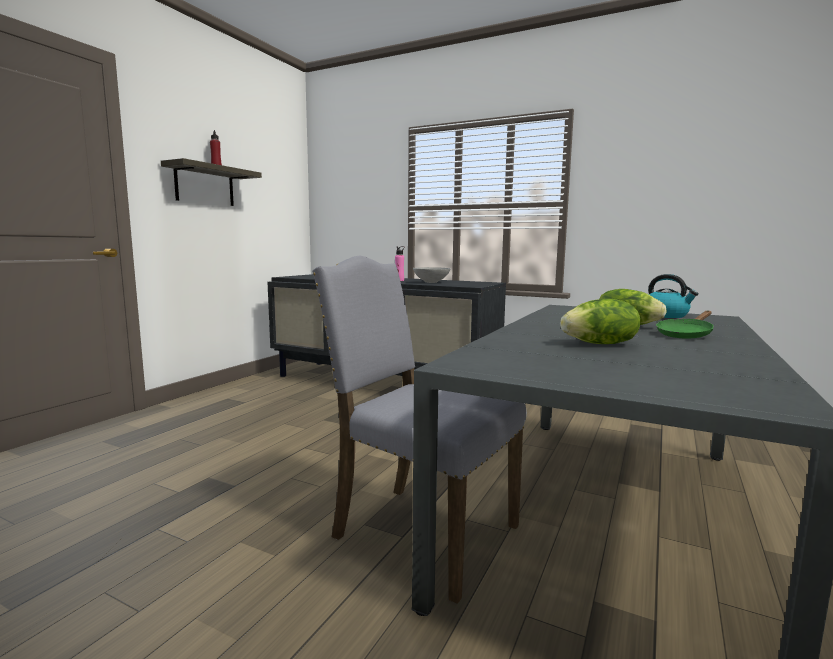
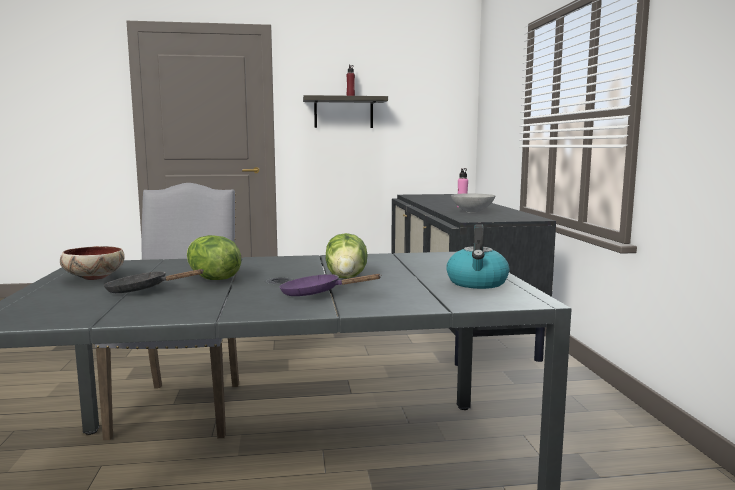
camera: 55 degrees right, 0 degrees up
green frying pan [656,311,714,338] -> purple frying pan [279,274,381,296]
none -> bowl [60,246,125,280]
none -> black frying pan [103,269,204,293]

